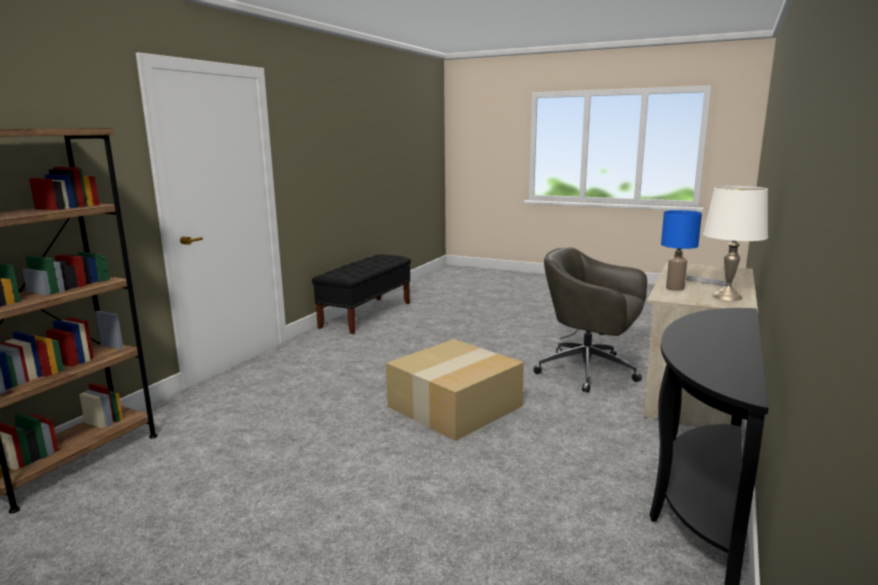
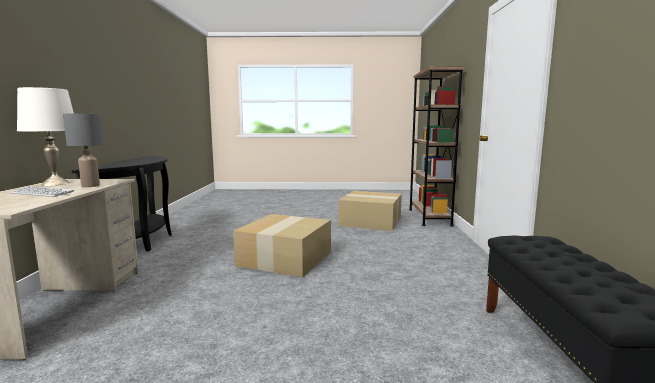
camera: 155 degrees right, 5 degrees down
grey office chair [534,247,647,393] -> none
blue table lamp [661,210,702,291] -> grey table lamp [63,114,105,187]
none -> cardboard box [339,191,402,231]

